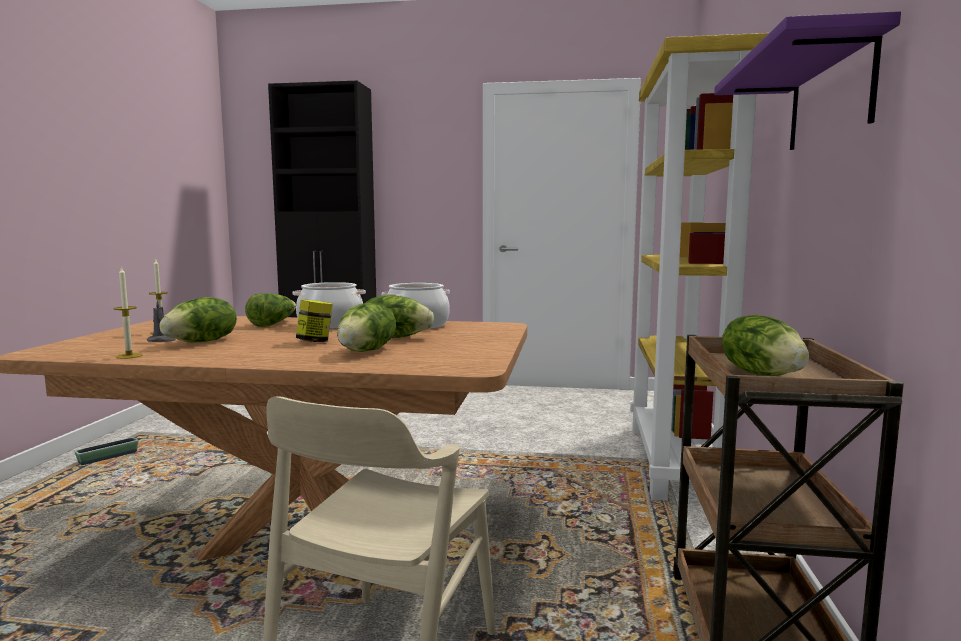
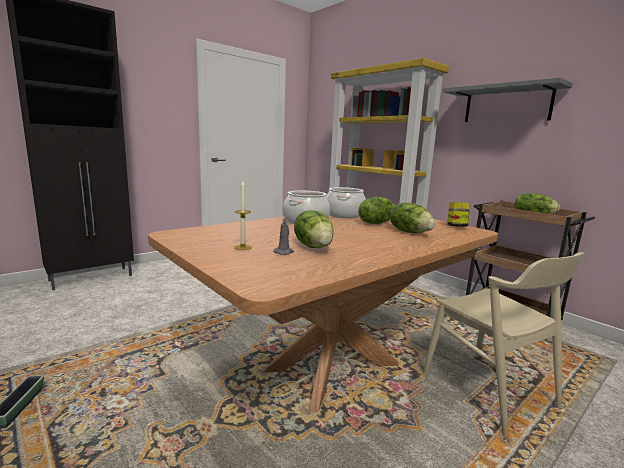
camera: 50 degrees left, 5 degrees up
candle [113,266,143,359] -> none
lettuce [245,293,296,327] -> none
jar [296,299,333,342] -> jar moved to [447,202,470,227]
purple shelf [714,11,901,150] -> grey shelf [443,77,573,122]

